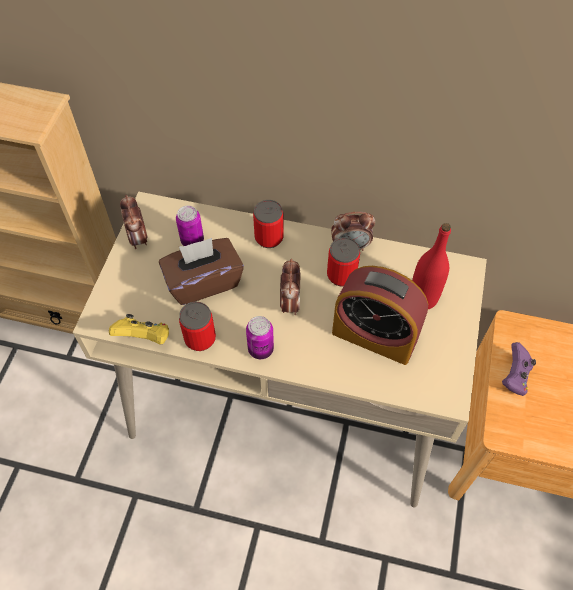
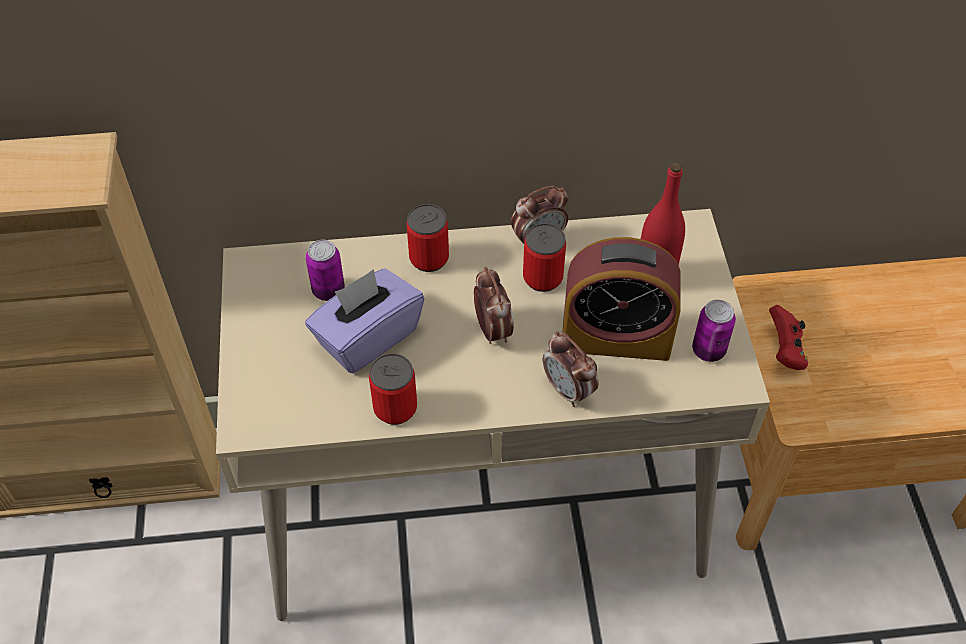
camera: 20 degrees left, 5 degrees down
yellow game controller [109,314,169,344] -> none
alarm clock [120,195,147,249] -> alarm clock moved to [543,331,599,407]
brown tissue box [159,238,244,305] -> purple tissue box [305,268,424,373]
can [246,316,274,359] -> can moved to [692,300,736,362]
purple game controller [502,342,536,396] -> red game controller [769,305,808,370]

